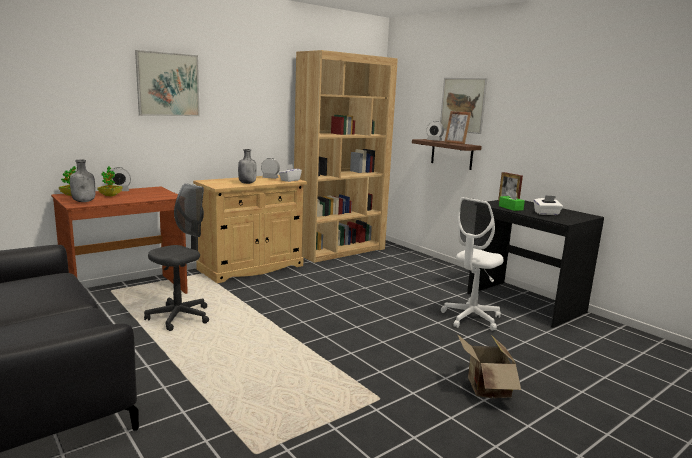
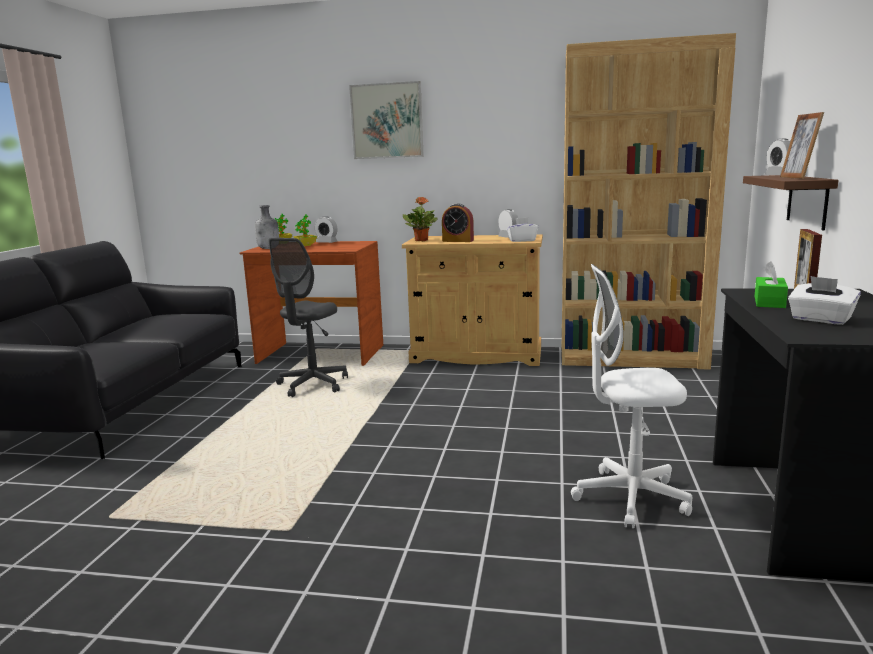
camera: 50 degrees right, 0 degrees up
grey office chair [144,183,209,331] -> grey office chair turned 120 degrees clockwise [268,238,348,397]
grey bottle [238,149,257,184] -> alarm clock [442,203,474,242]
picture [440,78,487,134] -> none
cardboard box [457,334,521,398] -> none
none -> potted plant [403,197,438,241]

